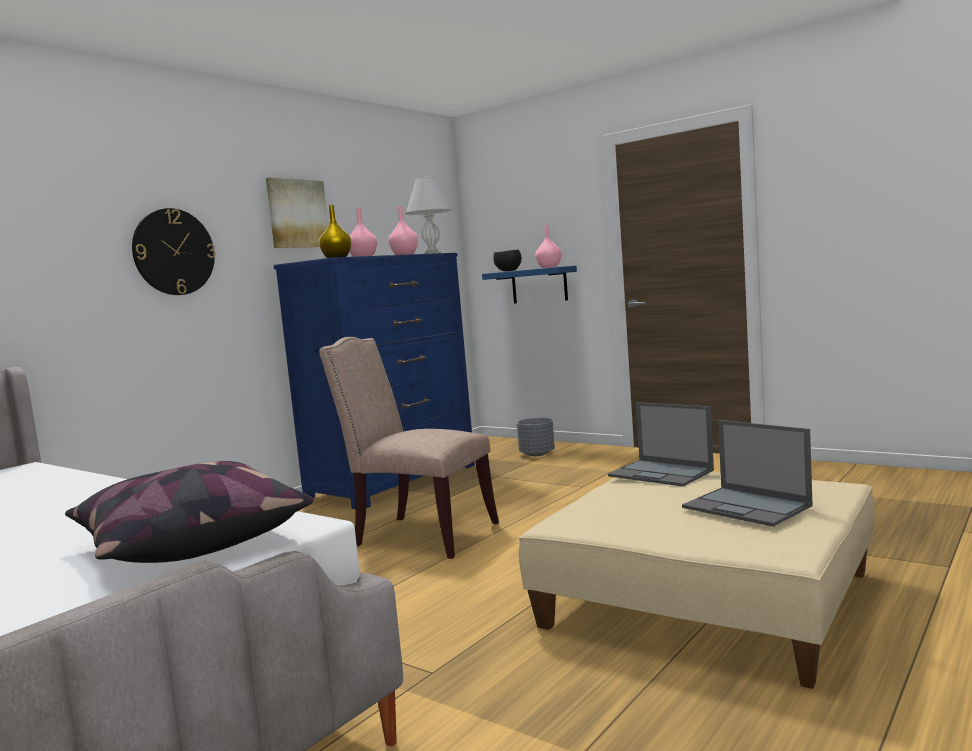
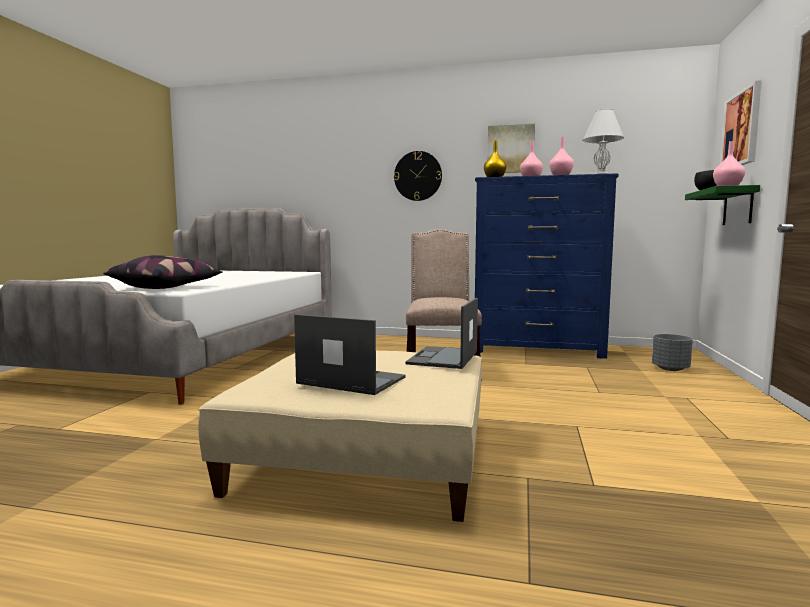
camera: 65 degrees right, 0 degrees up
blue shelf [482,266,577,304] -> green shelf [685,185,760,225]
laptop [682,420,813,527] -> laptop turned 90 degrees clockwise [294,314,406,395]
none -> picture [720,80,762,165]

